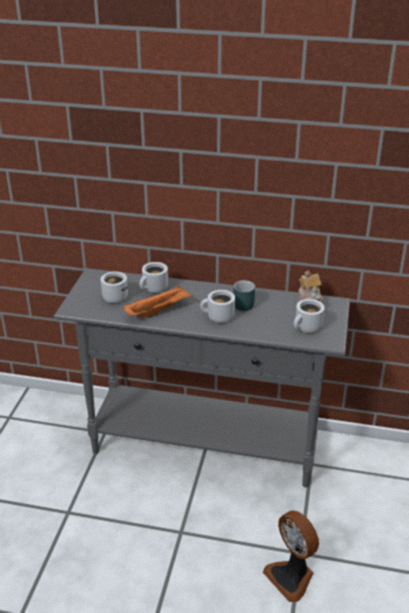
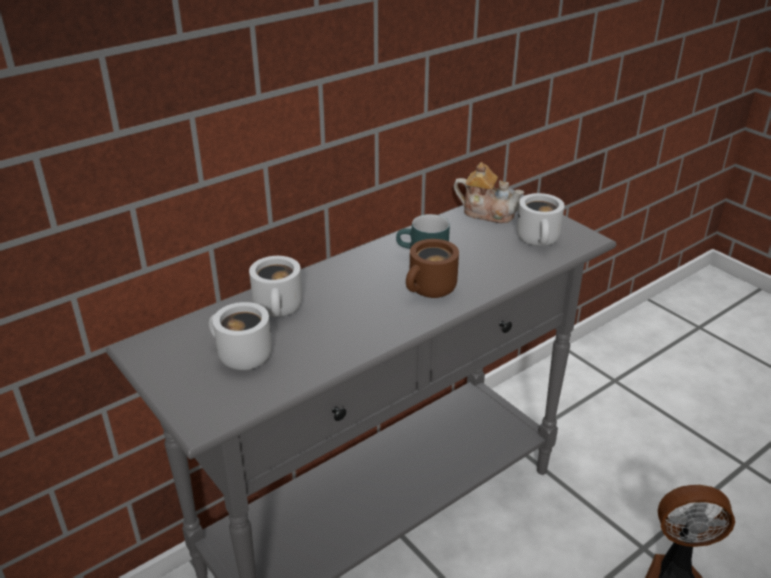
camera: 50 degrees left, 0 degrees up
orange tray [123,285,193,318] -> none
white mug [200,290,235,323] -> brown mug [406,239,459,298]

